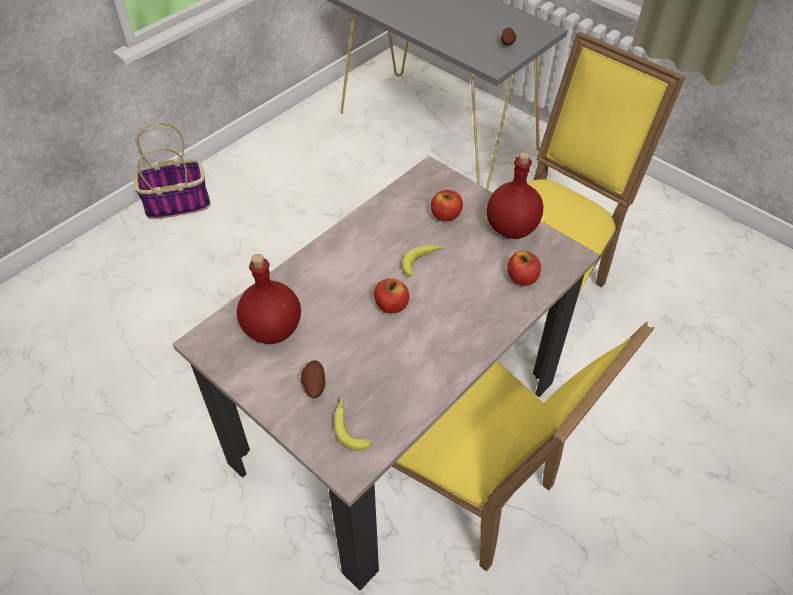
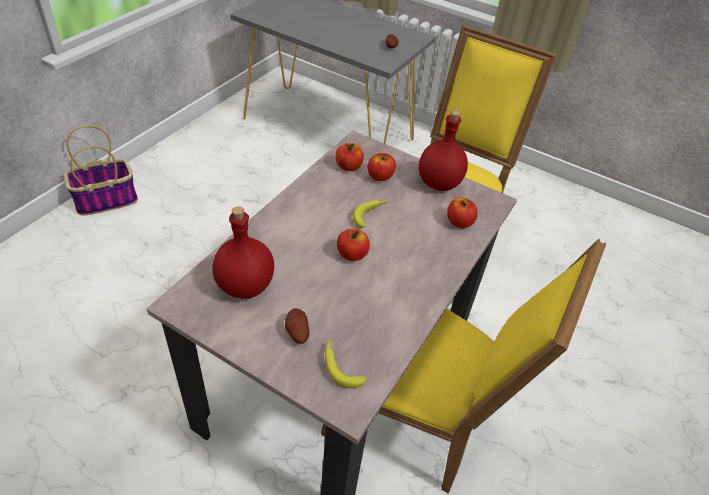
camera: 15 degrees left, 5 degrees down
none -> apple [335,143,364,171]

